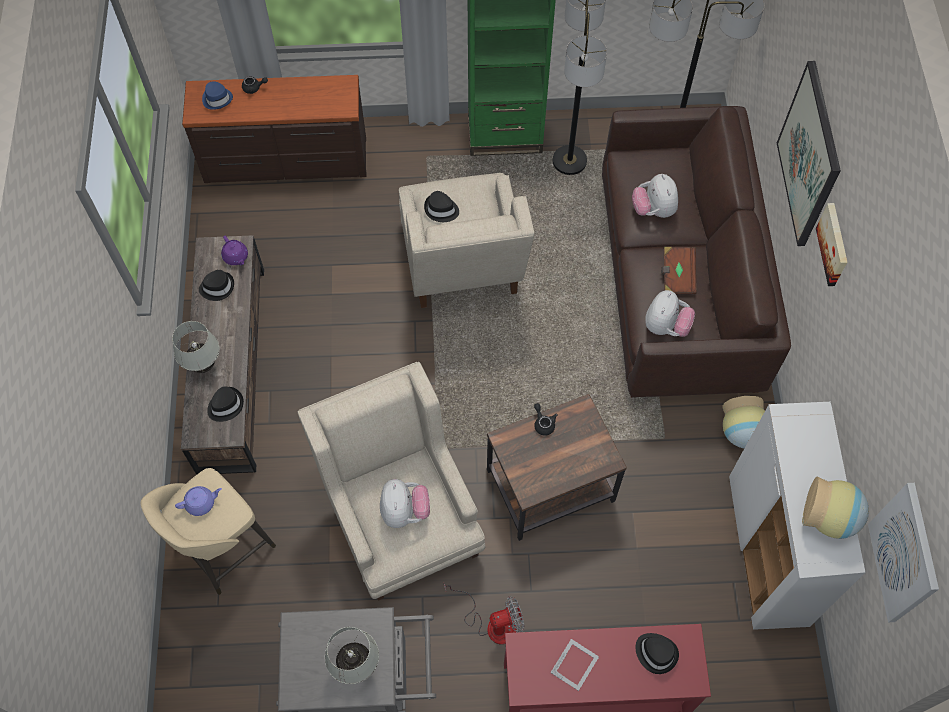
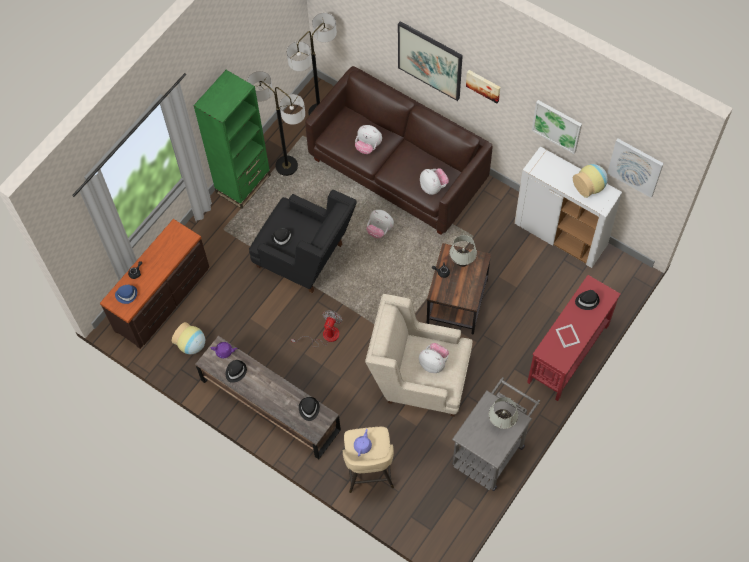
camera: 50 degrees left, 0 degrees up
white table lamp [172,321,220,373] -> white table lamp moved to [450,235,477,267]
beige armchair [399,173,534,308] -> black armchair [249,190,357,293]
fan [444,584,524,645] -> fan moved to [291,310,342,347]
brown book [661,247,697,294] -> none
vase [722,396,765,448] -> vase moved to [172,322,205,354]
none -> plush toy [366,210,394,238]
none -> picture [532,100,582,154]

